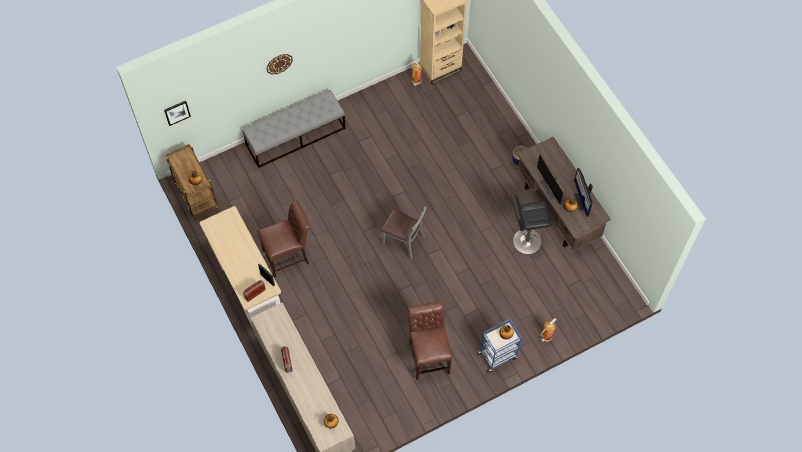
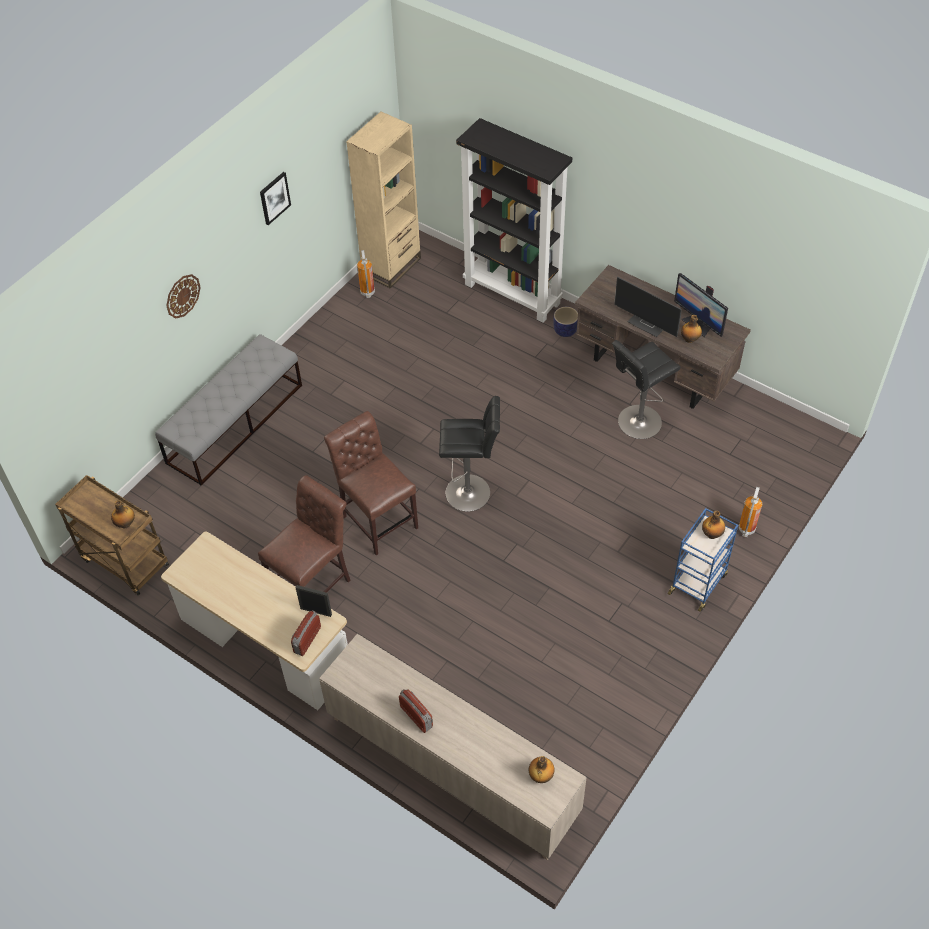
camera: 25 degrees left, 10 degrees down
picture [164,101,191,126] -> picture moved to [260,172,291,225]
grey chair [380,207,426,259] -> black stool [439,396,500,512]
brown chair [408,301,452,380] -> brown chair moved to [324,411,418,555]
none -> black bookcase [456,118,572,323]

